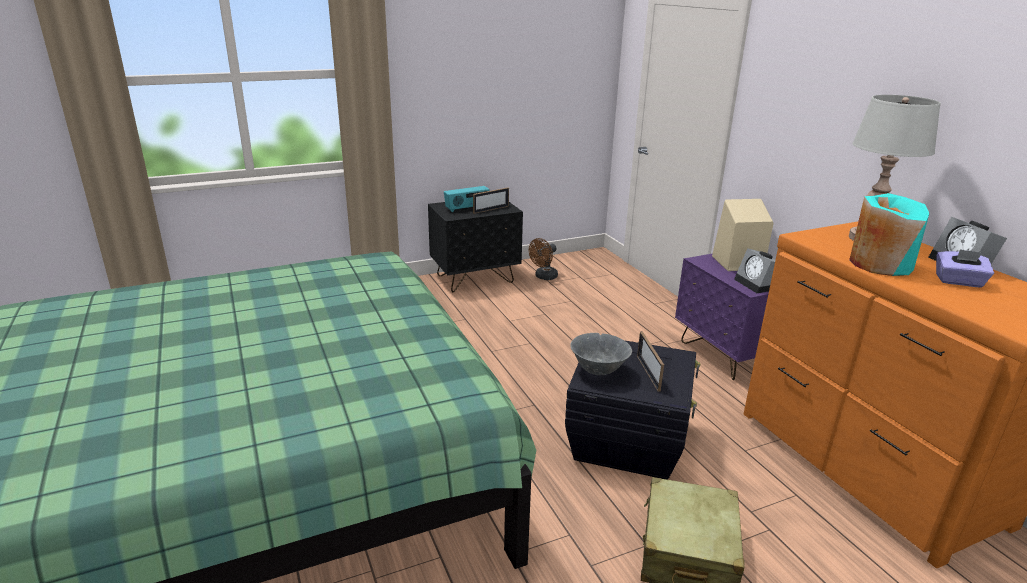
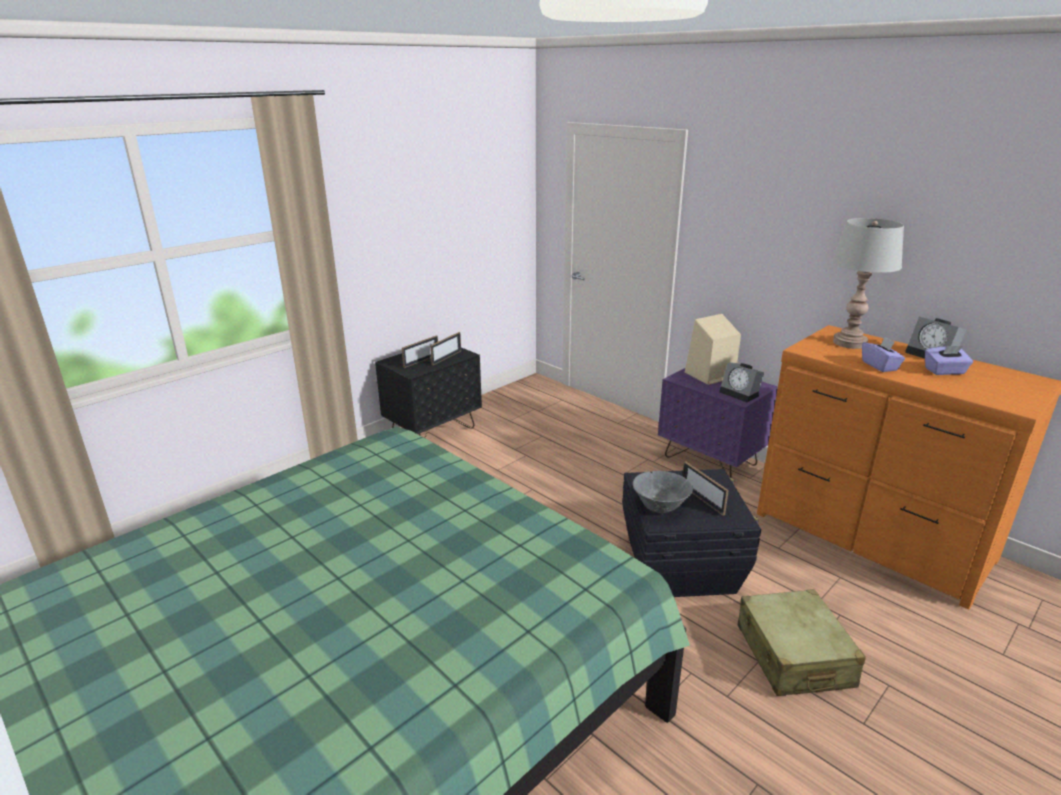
camera: 20 degrees left, 0 degrees up
radio [444,186,490,212] -> picture frame [402,335,438,368]
brown fan [529,238,558,280] -> none
turquoise vase [849,193,930,276] -> purple tissue box [862,337,905,372]

